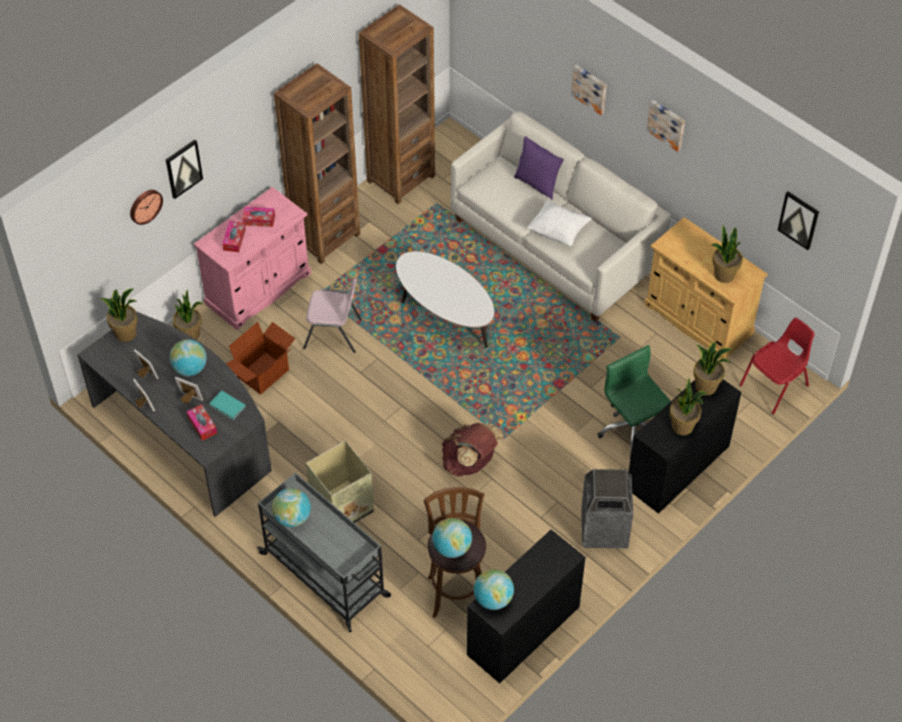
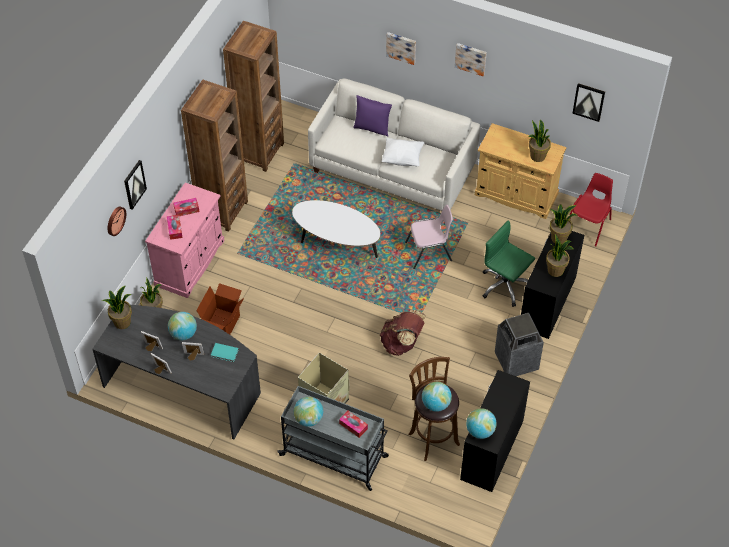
camera: 20 degrees left, 0 degrees up
tissue box [186,404,217,441] -> tissue box moved to [339,411,368,438]
pink chair [303,278,362,353] -> pink chair moved to [405,205,453,269]

